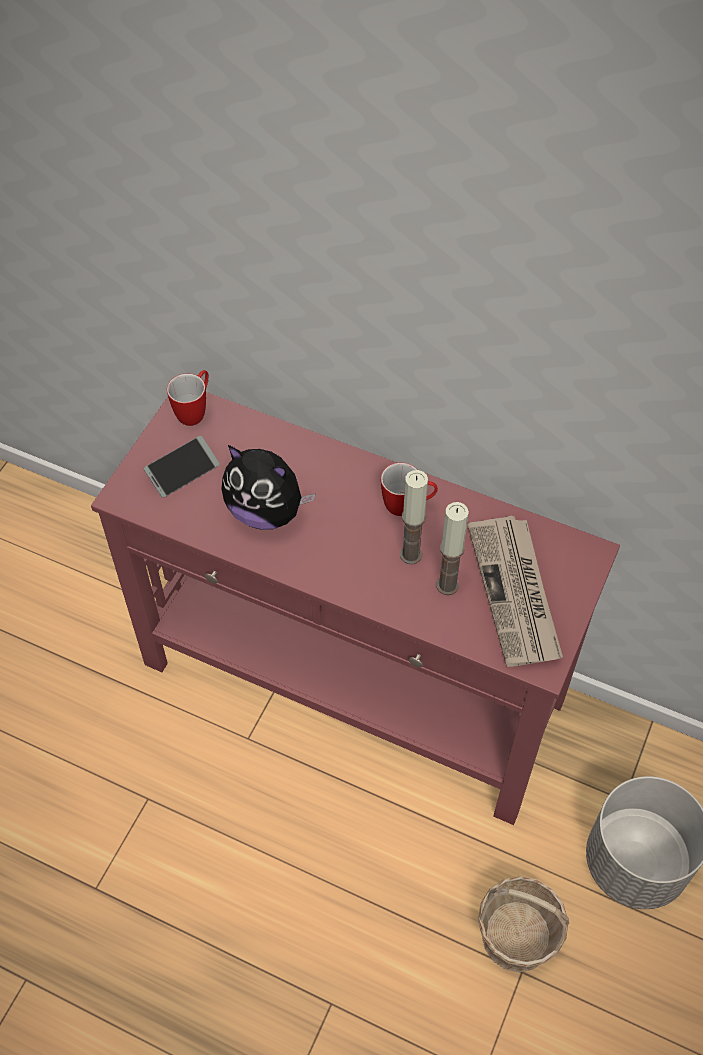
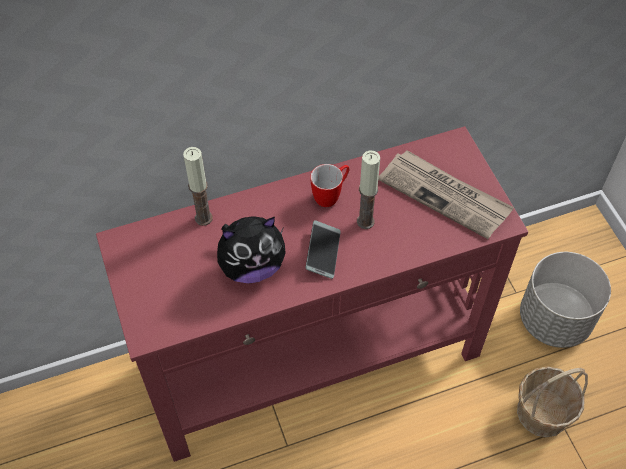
camera: 45 degrees left, 0 degrees up
phone [144,436,220,498] -> phone moved to [306,220,341,279]
mug [167,370,209,426] -> none
candle [436,502,469,595] -> candle moved to [183,147,213,226]

